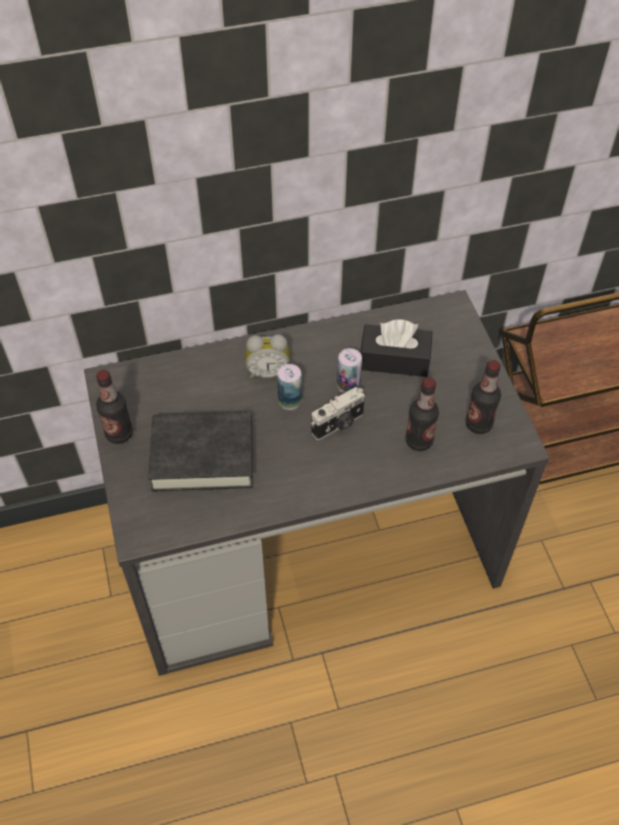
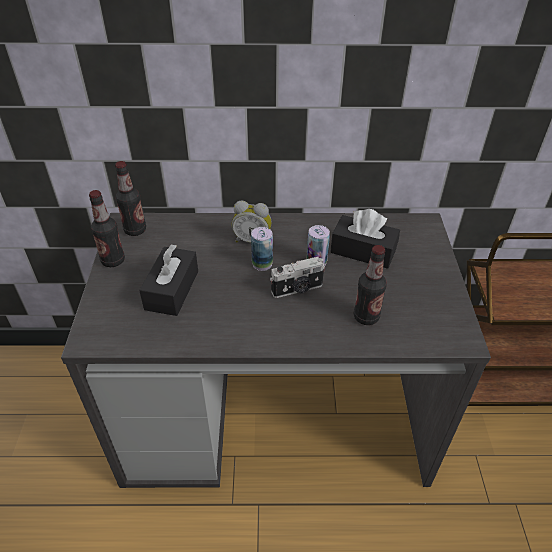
camera: 15 degrees right, 10 degrees down
black book [148,411,253,492] -> black tissue box [139,244,198,316]
bottle [465,360,501,434] -> bottle moved to [115,161,146,236]

